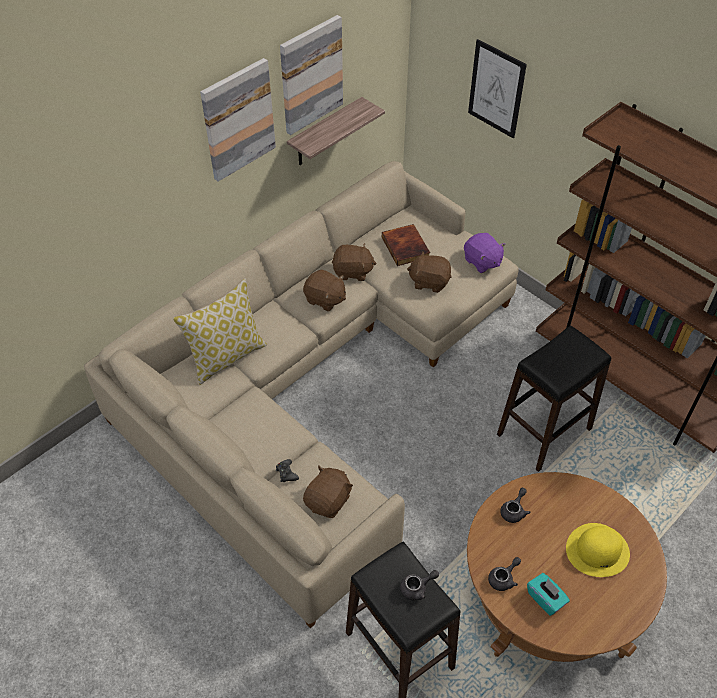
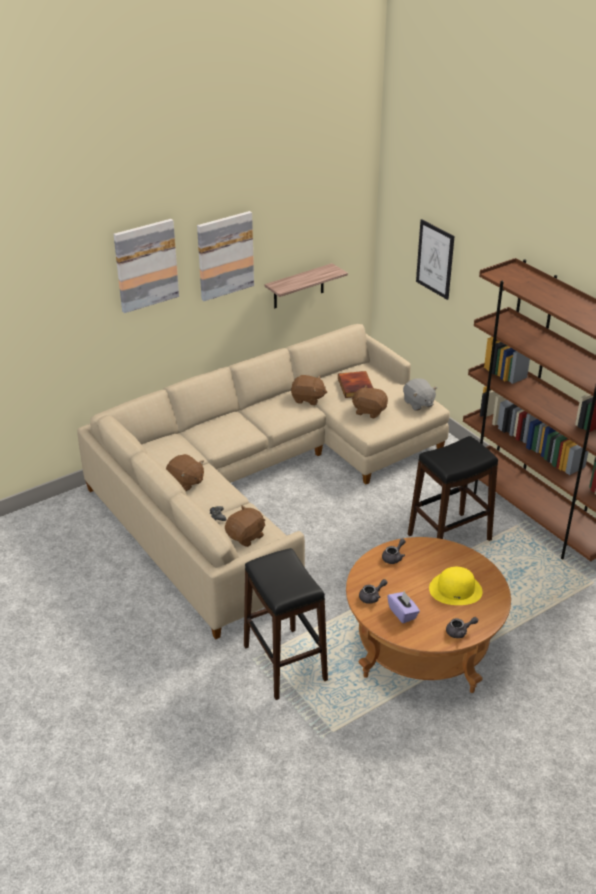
camera: 10 degrees right, 15 degrees down
pillow [173,278,267,385] -> none
picture [280,15,343,135] -> picture moved to [113,219,179,313]
brown plush toy [303,269,346,312] -> brown plush toy moved to [166,454,204,491]
grey teapot [400,570,439,600] -> grey teapot moved to [446,617,478,638]
purple plush toy [464,233,505,273] -> grey plush toy [403,378,437,411]
turquoise tissue box [527,573,570,616] -> purple tissue box [387,591,420,624]

